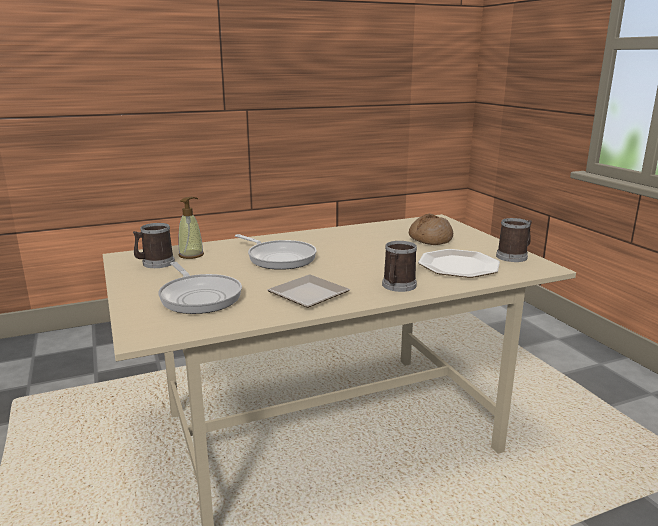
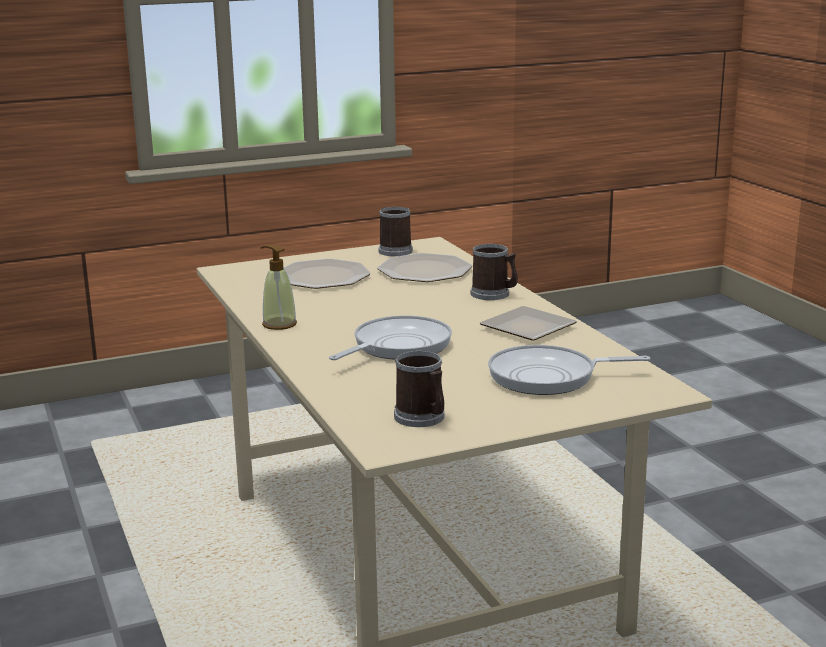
camera: 90 degrees left, 0 degrees up
frying pan [158,262,242,314] -> frying pan turned 150 degrees counterclockwise [488,345,650,395]
soap dispenser [178,197,204,259] -> soap dispenser moved to [260,245,297,330]
bread [409,214,453,245] -> plate [283,259,371,289]

